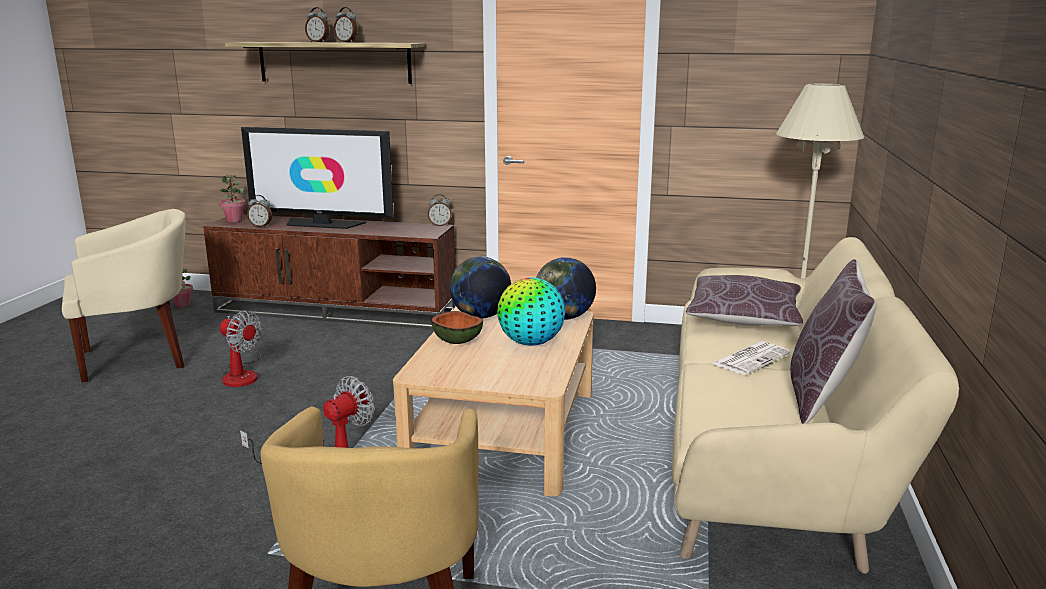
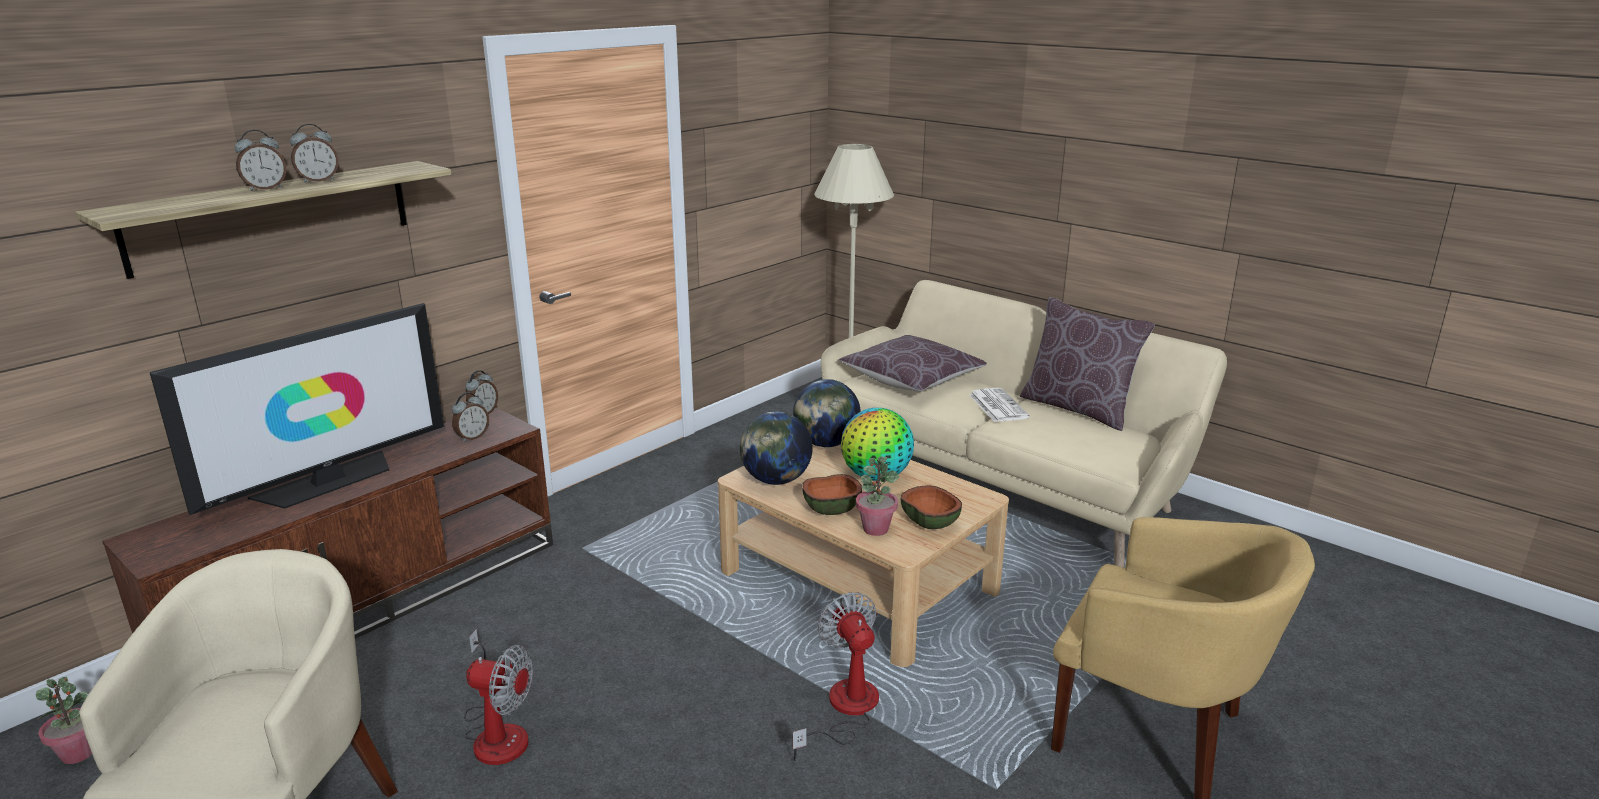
camera: 60 degrees left, 5 degrees up
potted plant [219,174,246,222] -> potted plant moved to [856,456,899,536]
fan [220,310,262,387] -> fan turned 45 degrees clockwise [464,629,533,765]
alarm clock [247,195,272,227] -> alarm clock moved to [452,392,489,442]
none -> bowl [901,485,962,529]

